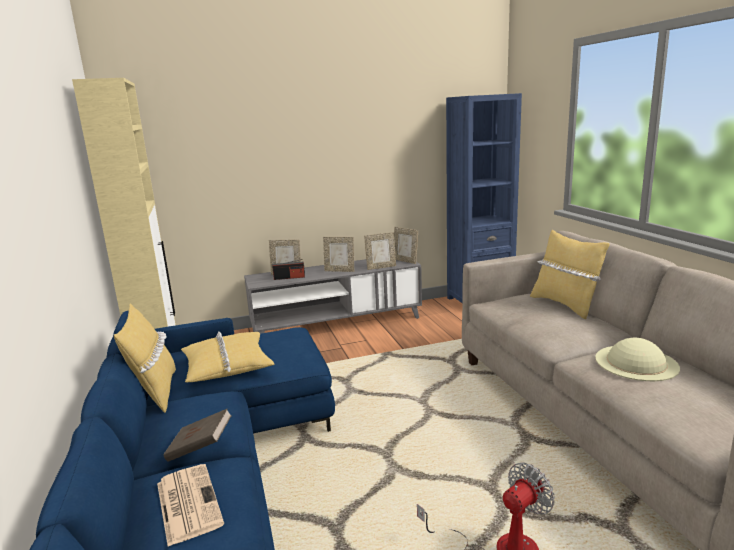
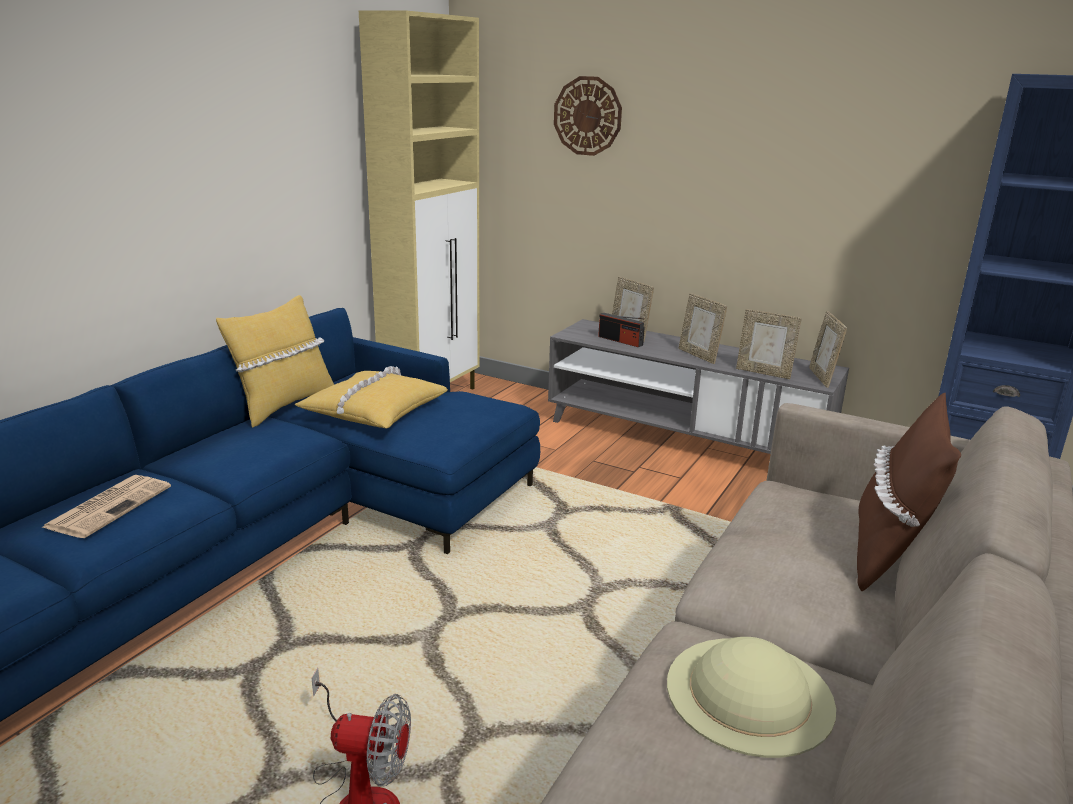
camera: 45 degrees right, 5 degrees up
brown book [163,409,232,462] -> none
yellow pillow [530,229,610,319] -> brown pillow [857,393,961,591]
none -> wall clock [554,76,622,156]

